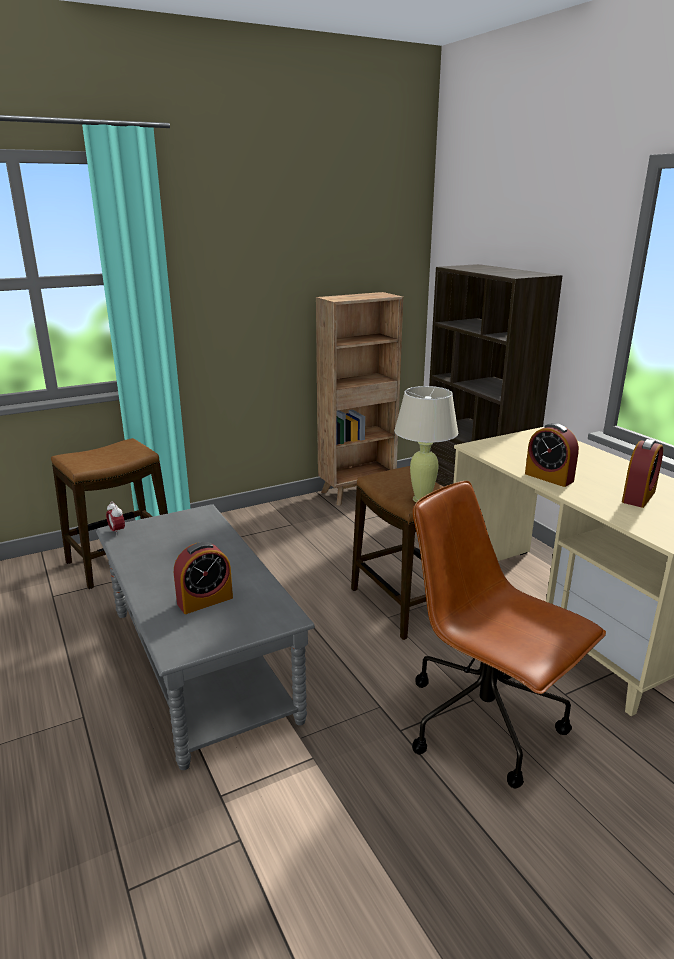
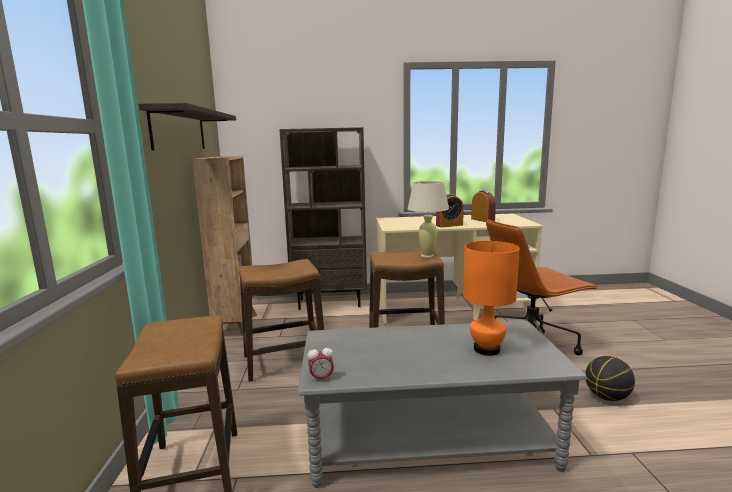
camera: 65 degrees left, 10 degrees down
alarm clock [174,542,233,614] -> orange table lamp [463,241,520,356]
none -> shelf [138,103,236,151]
none -> stool [239,259,324,382]
none -> basketball [585,356,635,401]

